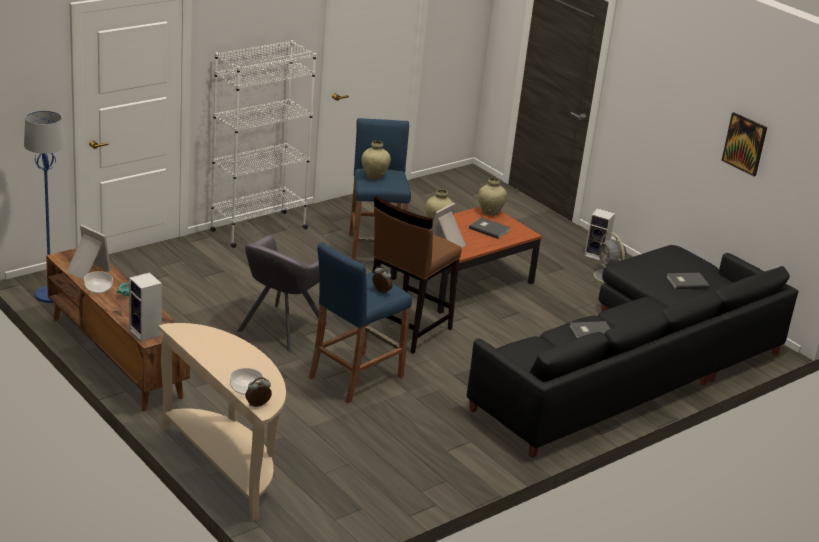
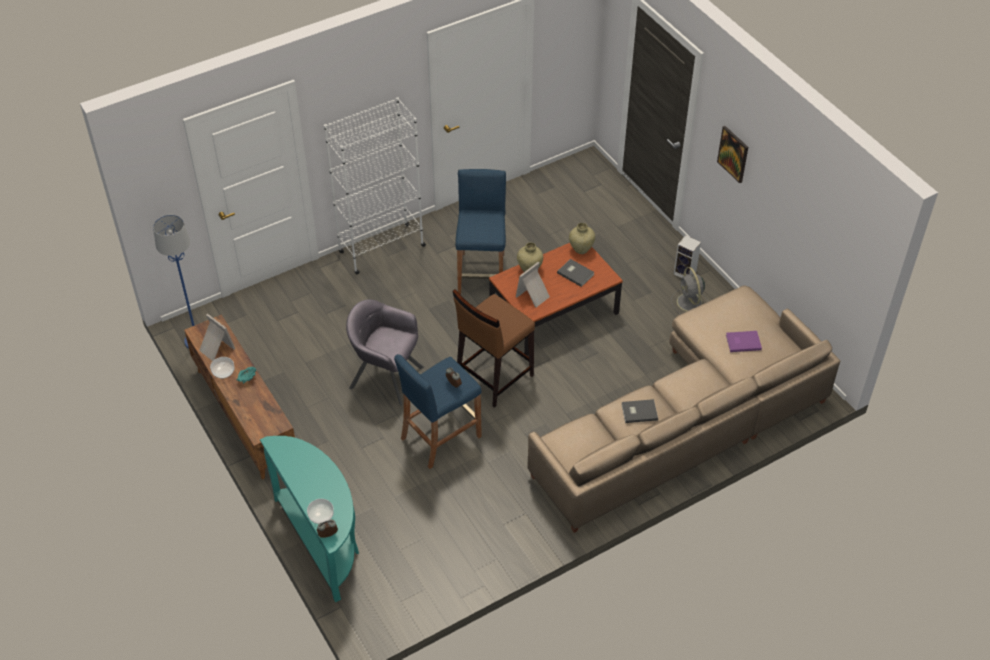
camera: 10 degrees right, 20 degrees up
speaker [129,272,162,342] -> none
beige console table [158,323,286,522] -> turquoise console table [260,436,359,603]
grey armchair [237,236,327,352] -> grey armchair turned 75 degrees clockwise [346,299,424,406]
beige vase [361,141,391,180] -> none
black sofa [466,245,799,458] -> beige sofa [528,285,840,533]
grey book [666,273,709,289] -> purple book [726,331,762,352]
picture [721,112,767,176] -> picture moved to [717,126,748,183]

